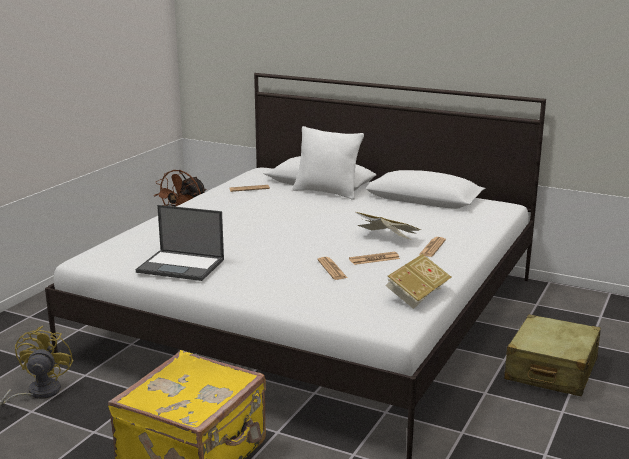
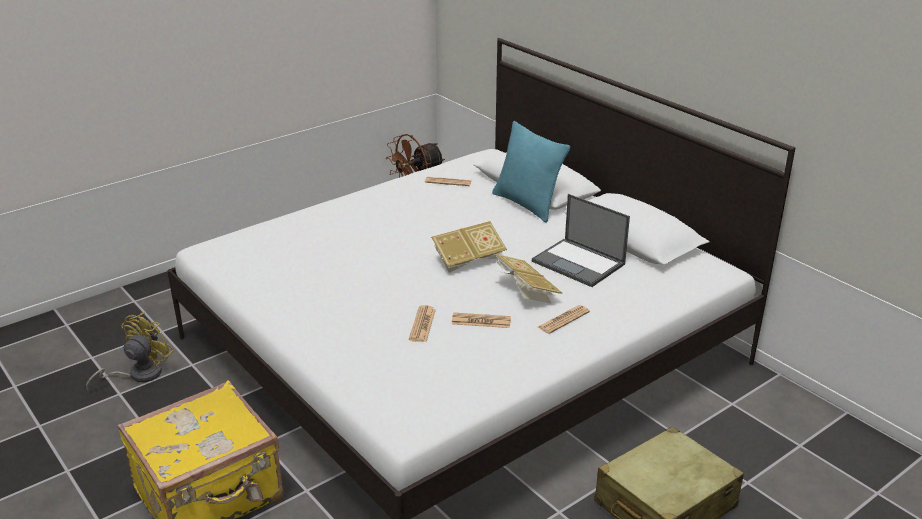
camera: 25 degrees right, 10 degrees up
laptop [136,205,224,281] -> laptop moved to [532,194,630,287]
white pillow [293,126,364,200] -> turquoise pillow [492,121,570,223]
book [385,254,451,309] -> book moved to [431,221,507,273]

